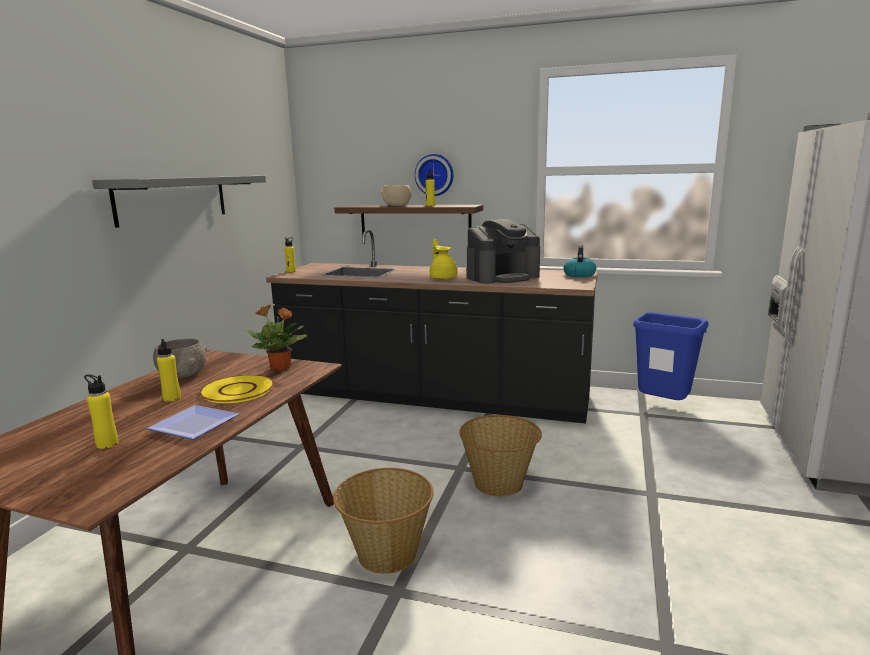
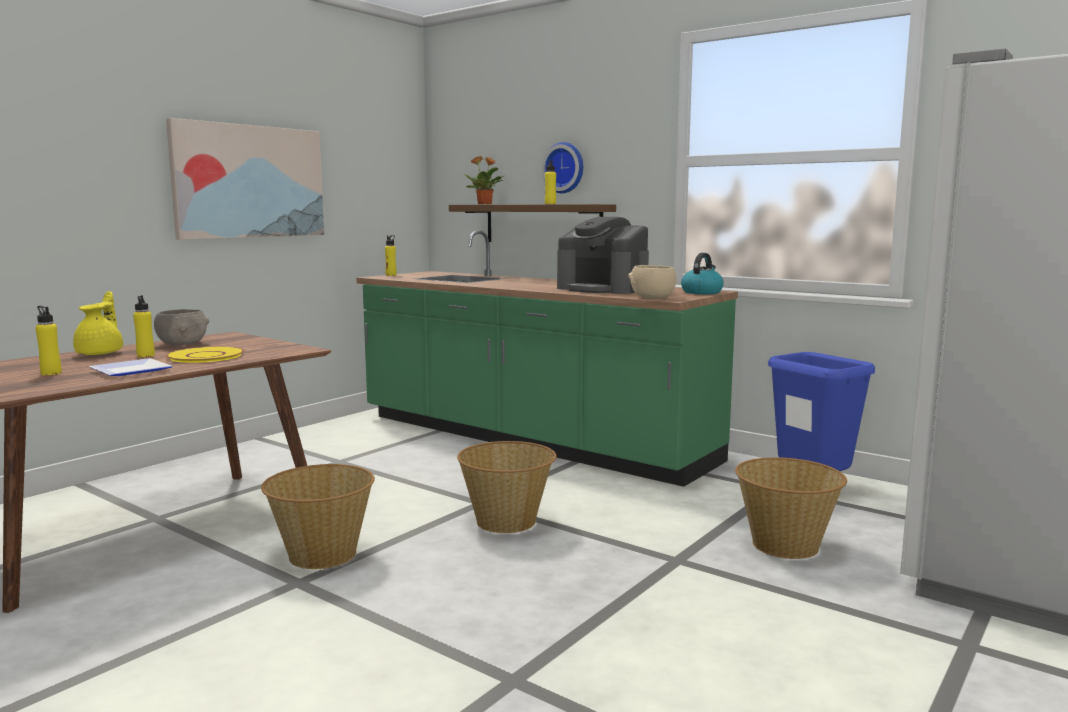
camera: 20 degrees right, 5 degrees down
grey shelf [92,175,266,228] -> picture [166,118,324,240]
potted plant [246,305,308,371] -> potted plant moved to [464,156,504,204]
black counter [266,229,598,424] -> green counter [356,230,738,487]
beige bowl [380,185,411,206] -> beige bowl moved to [628,265,677,299]
yellow teapot [430,239,457,280] -> yellow teapot moved to [73,291,123,355]
coffee machine [467,219,540,284] -> coffee machine turned 45 degrees clockwise [557,217,649,294]
none -> basket [735,457,847,559]

